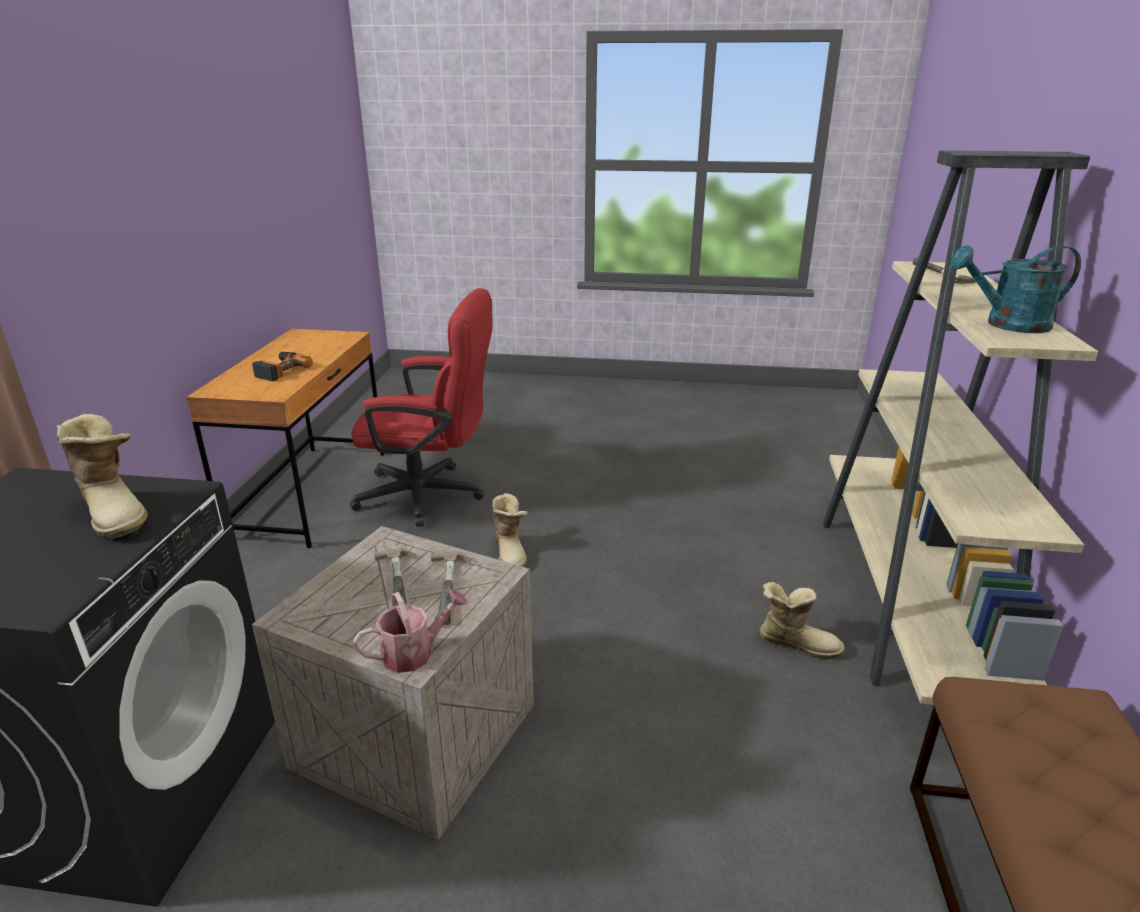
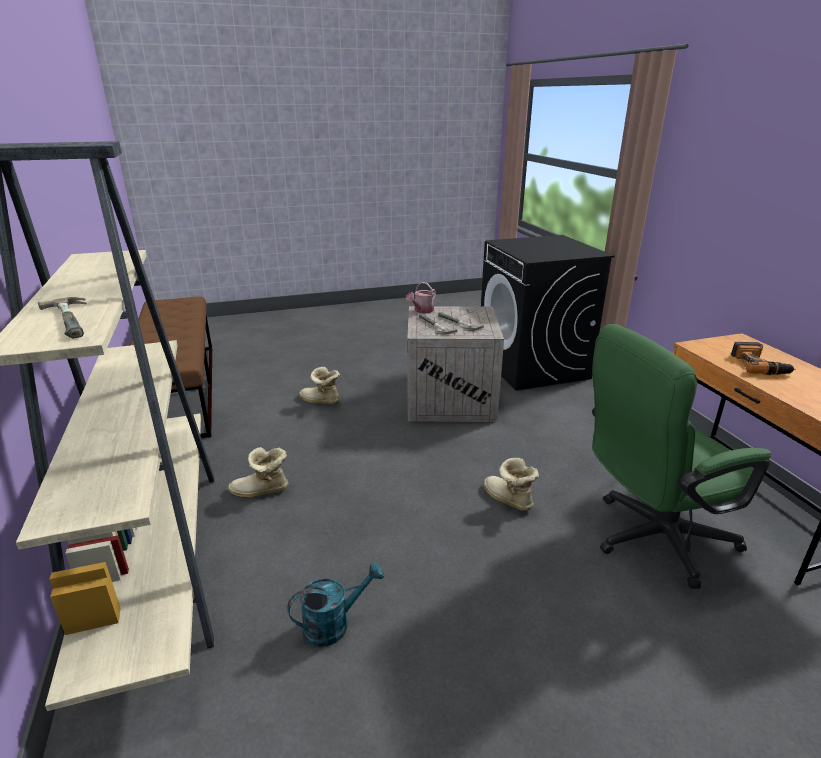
camera: 155 degrees right, 0 degrees up
boot [56,414,148,540] -> boot moved to [299,367,340,404]
red office chair [350,288,492,527] -> green office chair [592,324,771,589]
turquoise watering can [950,245,1081,333] -> turquoise watering can moved to [287,562,384,647]

